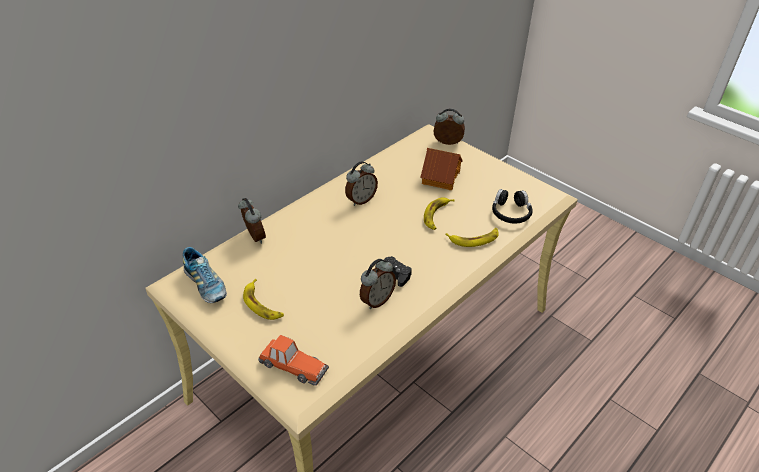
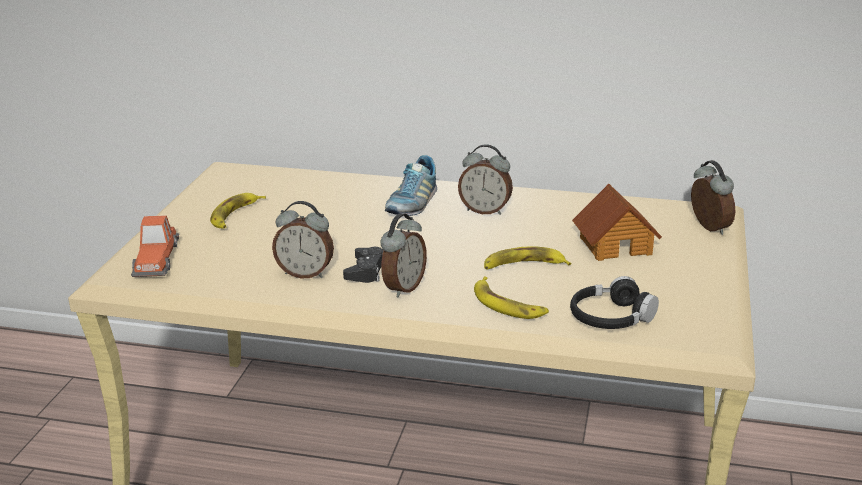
camera: 60 degrees right, 15 degrees down
shoe [183,247,227,303] -> shoe moved to [385,155,437,216]
alarm clock [238,198,266,244] -> alarm clock moved to [381,213,427,298]

